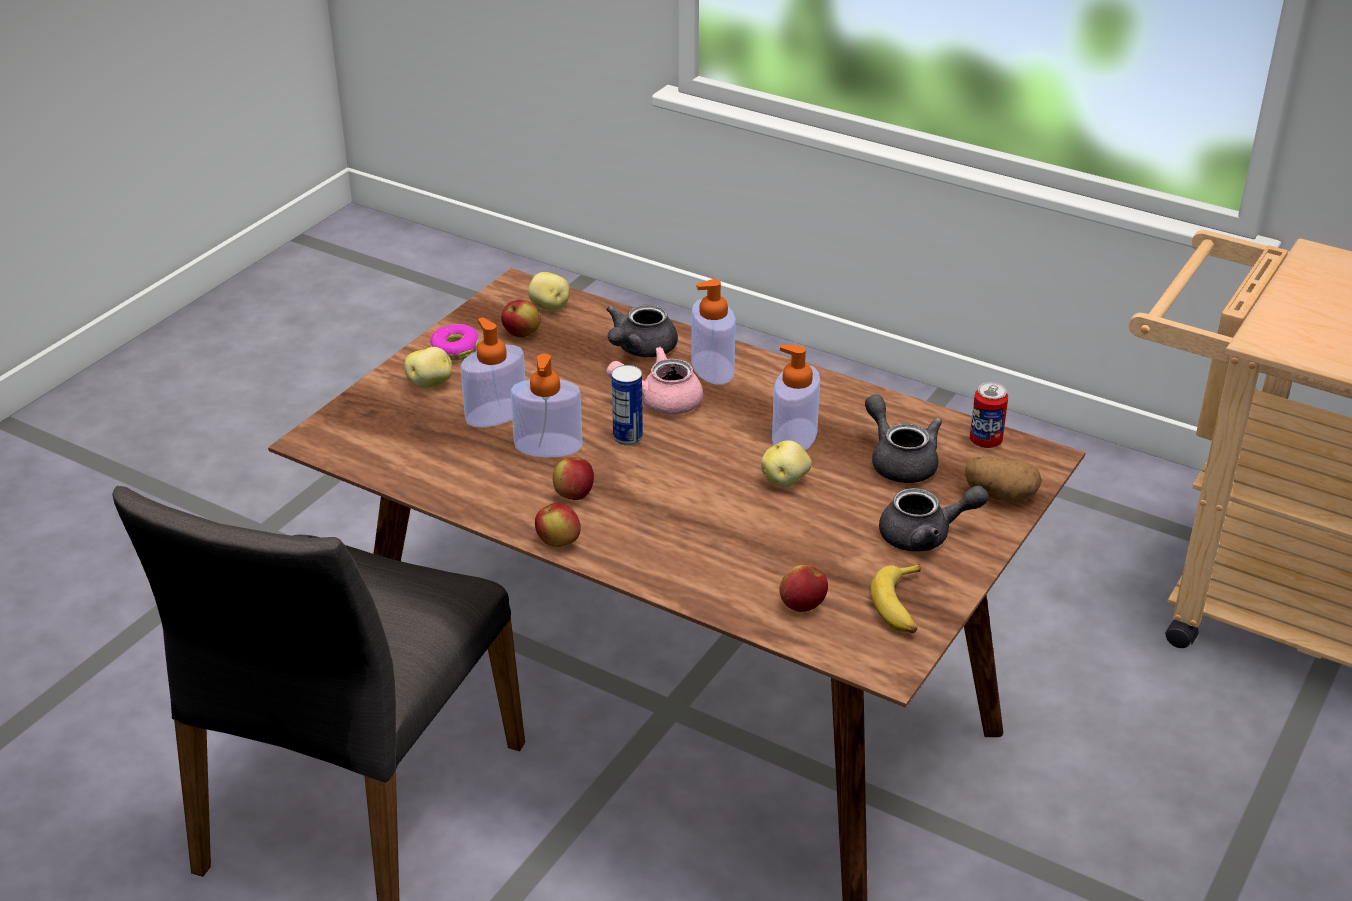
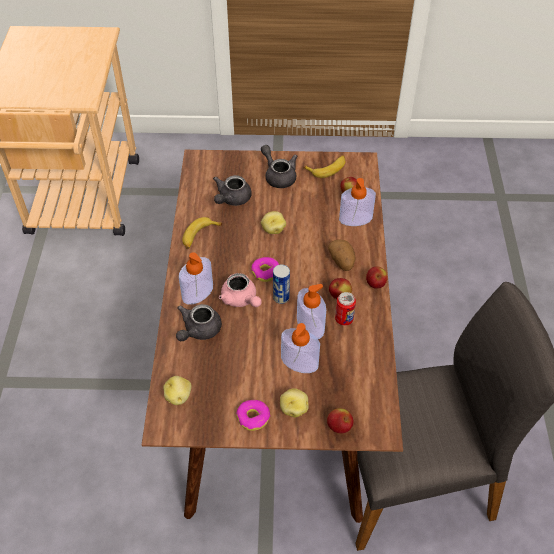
camera: 120 degrees left, 15 degrees up
apple [501,300,541,337] -> apple moved to [327,408,354,433]
grey teapot [606,304,678,357] -> grey teapot turned 120 degrees clockwise [176,304,222,341]
soap dispenser [772,344,820,450] -> soap dispenser moved to [339,178,376,226]
potato [964,457,1042,501] -> potato moved to [328,239,356,271]
can [970,382,1008,448] -> can moved to [335,292,356,326]
none -> banana [183,217,223,249]
none -> donut [251,257,279,282]

